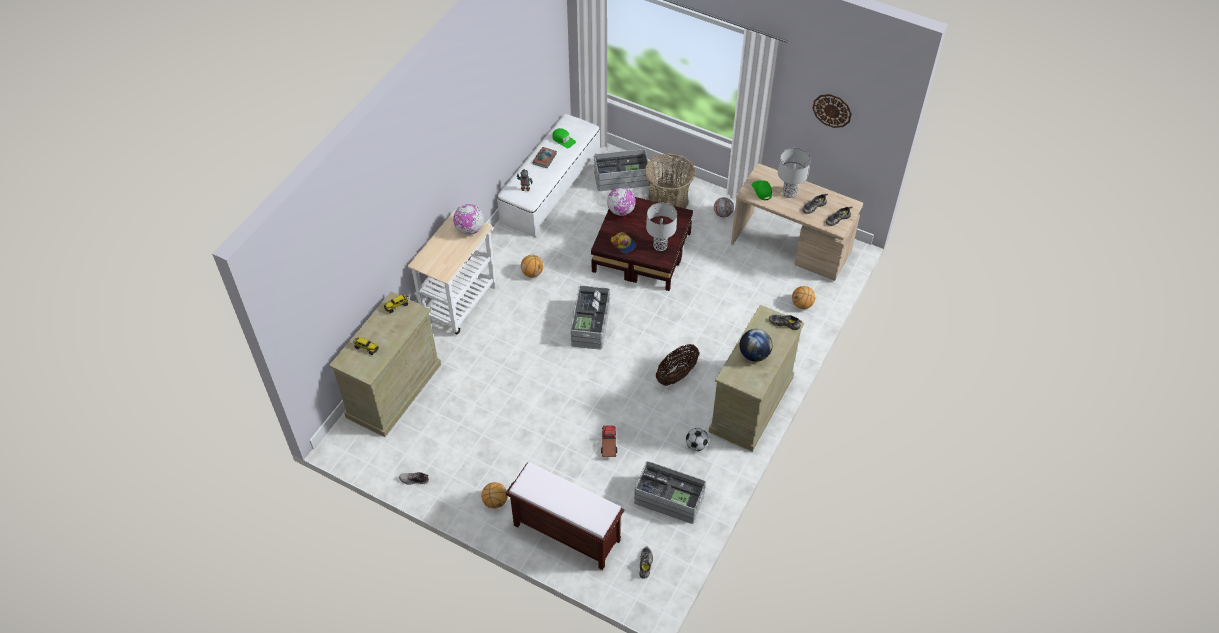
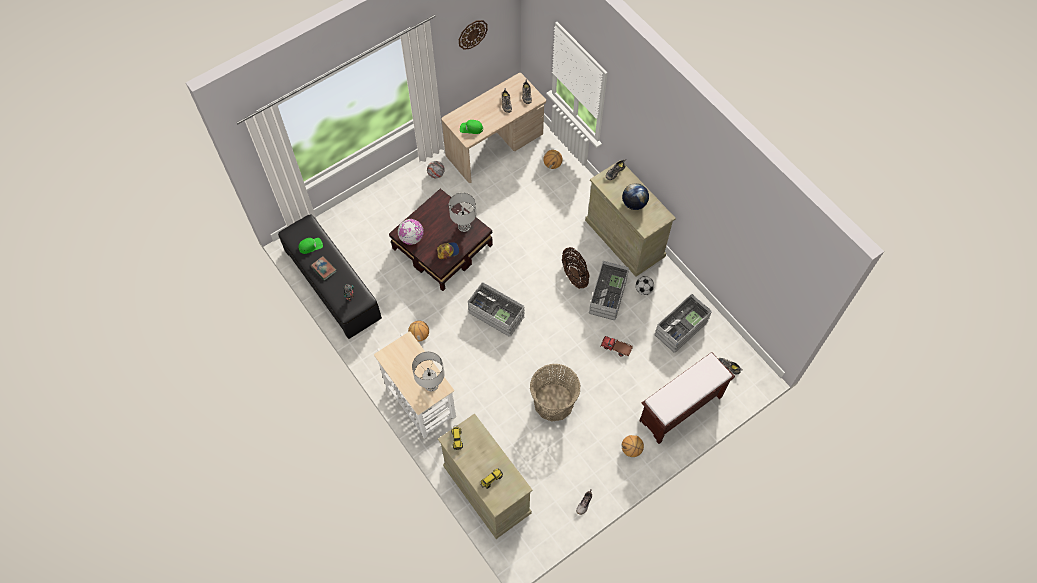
camera: 65 degrees left, 10 degrees up
globe [453,204,484,235] -> none
white bench [497,114,600,237] -> black bench [278,214,382,339]
grey storage box [594,149,650,191] -> grey storage box moved to [589,261,629,320]
basket [645,153,695,208] -> basket moved to [530,364,581,422]
white table lamp [778,148,811,198] -> white table lamp moved to [412,351,445,391]

